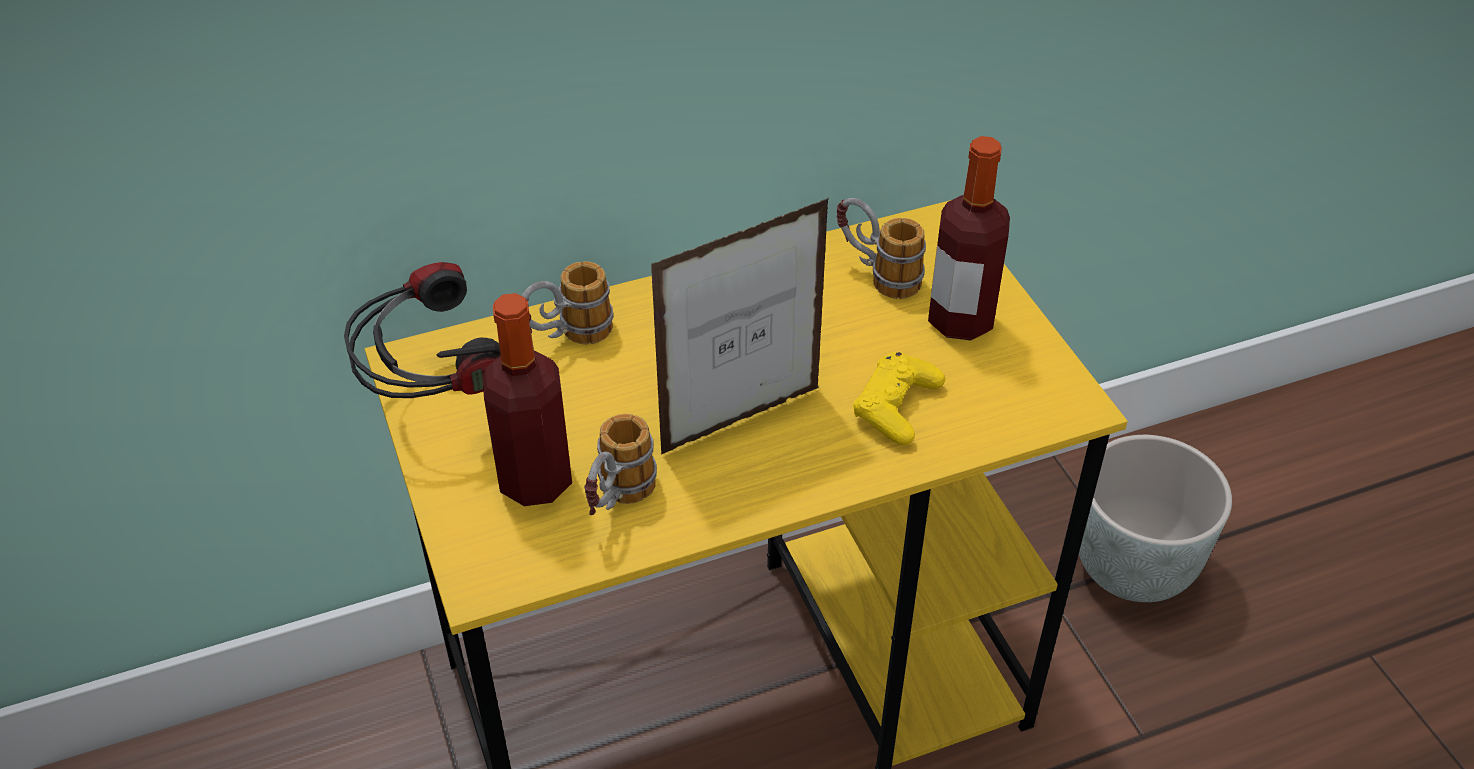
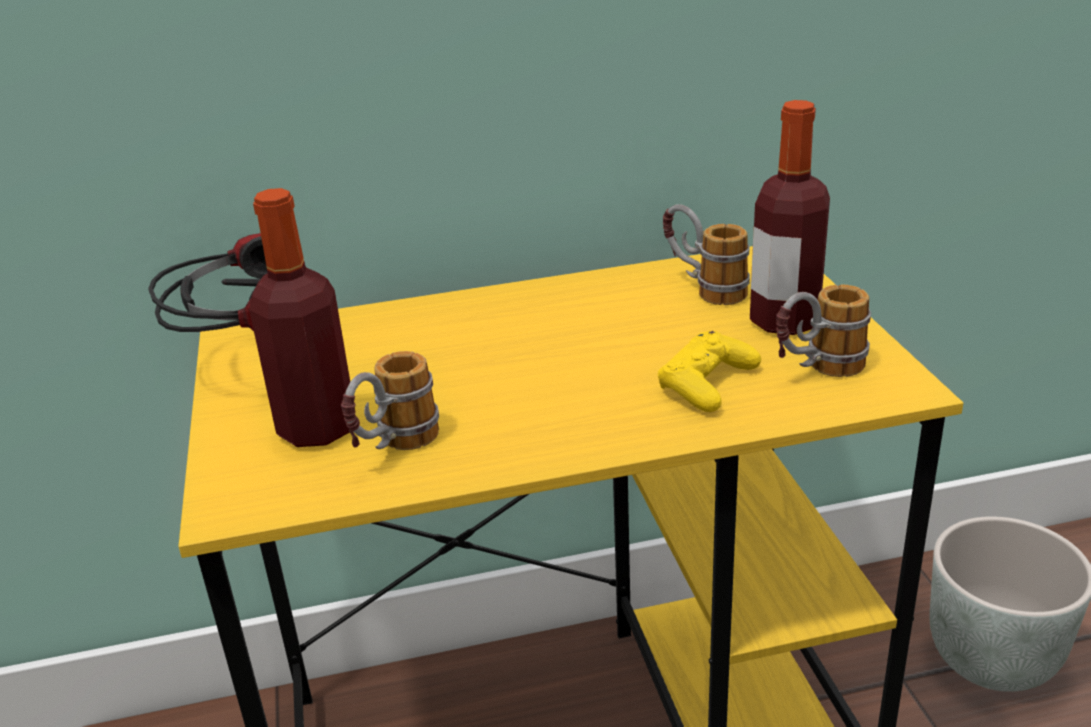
camera: 10 degrees right, 15 degrees down
mug [521,261,613,344] -> mug moved to [776,284,871,377]
picture frame [651,198,829,455] -> none

